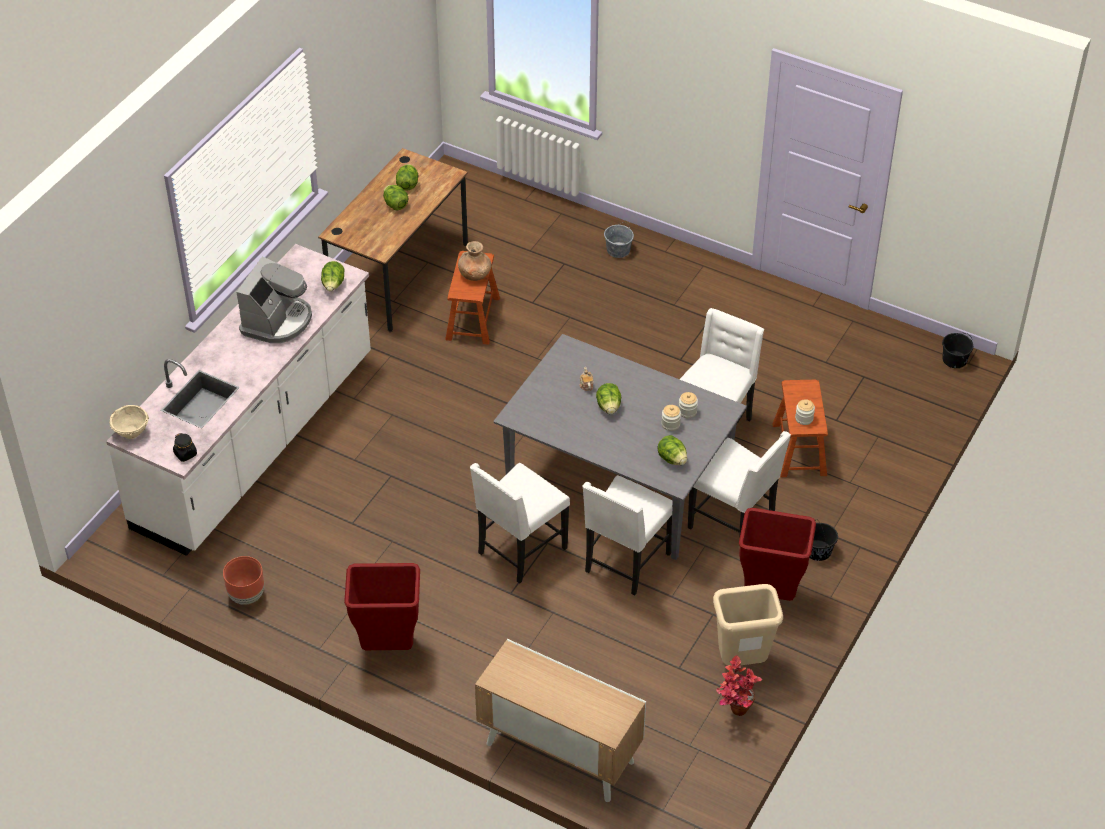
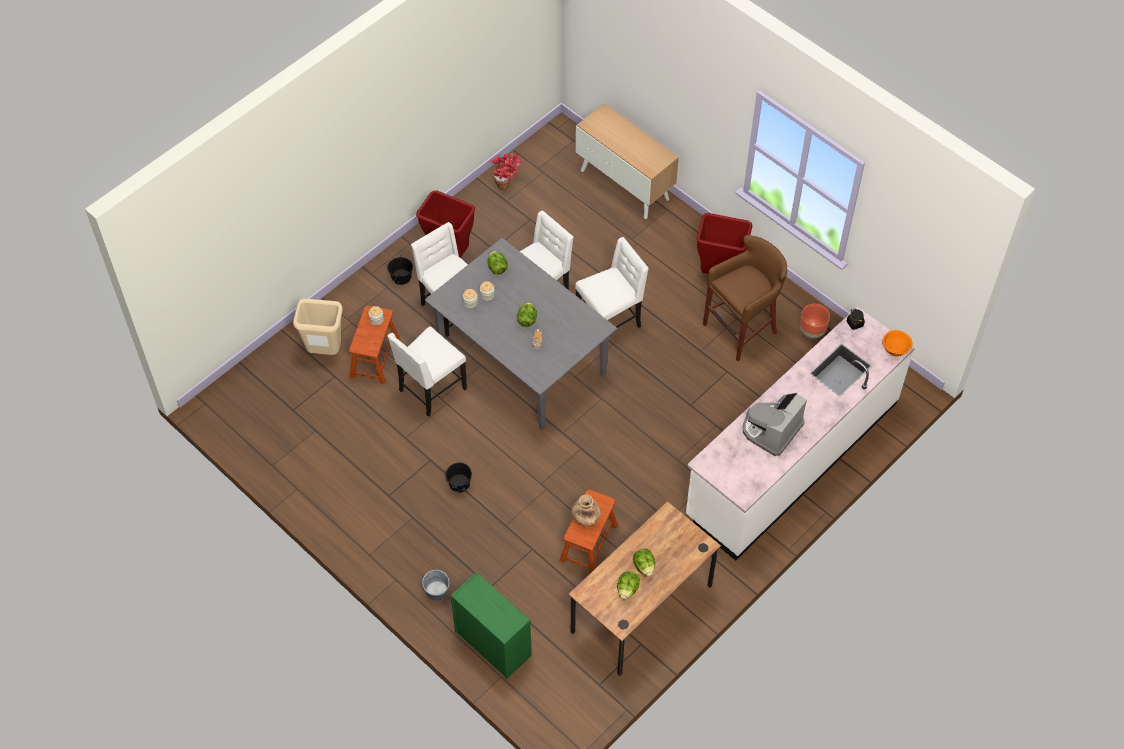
camera: 165 degrees left, 10 degrees up
beige bowl [109,405,149,439] -> orange bowl [882,330,912,357]
lettuce [321,261,345,291] -> none
beige trash can [713,584,783,666] -> beige trash can moved to [293,298,343,355]
black bucket [942,333,973,368] -> black bucket moved to [446,462,472,493]
none -> green dresser [451,572,532,679]
none -> brown stool [703,235,787,361]

